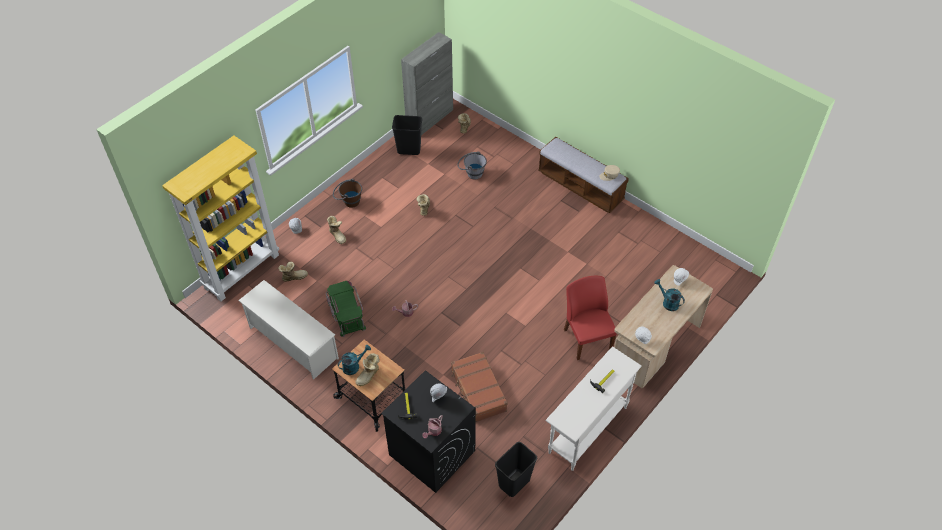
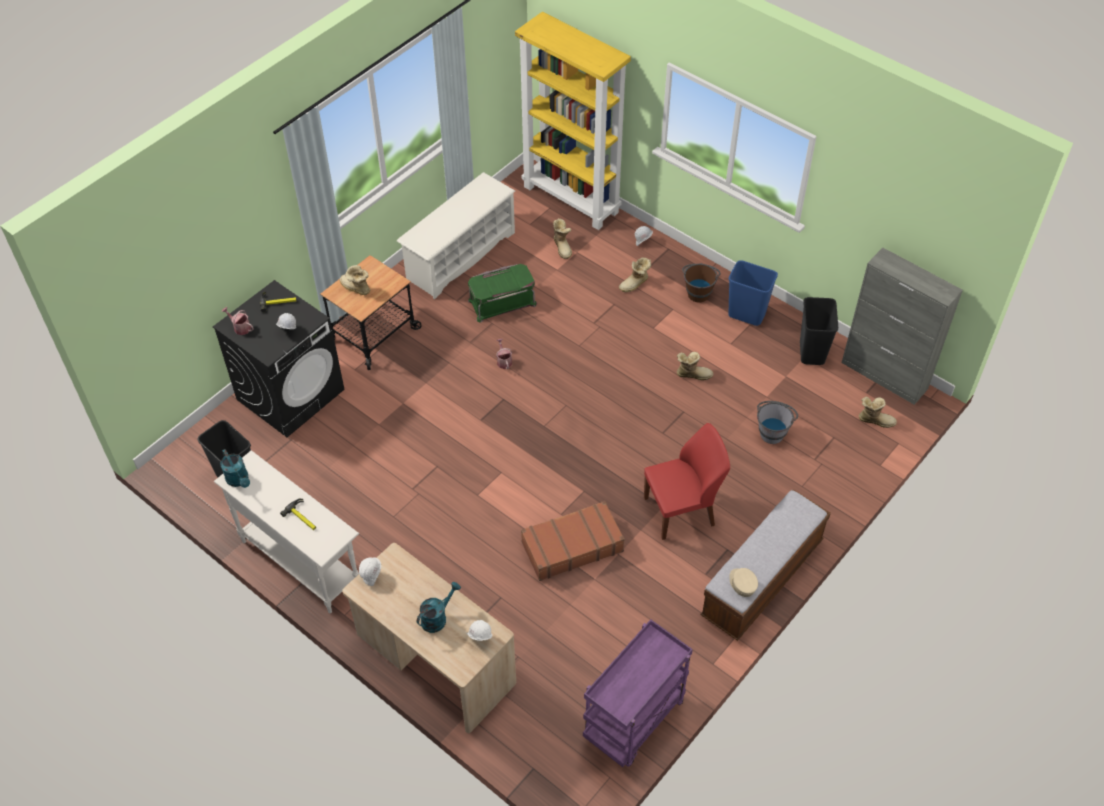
camera: 90 degrees right, 0 degrees up
turquoise watering can [338,345,371,375] -> turquoise watering can moved to [220,449,250,488]
brown suitcase [451,352,508,422] -> brown suitcase moved to [521,501,625,581]
red chair [564,275,617,360] -> red chair moved to [644,423,730,540]
none -> purple cart [583,619,693,767]
none -> blue trash can [728,260,778,326]

